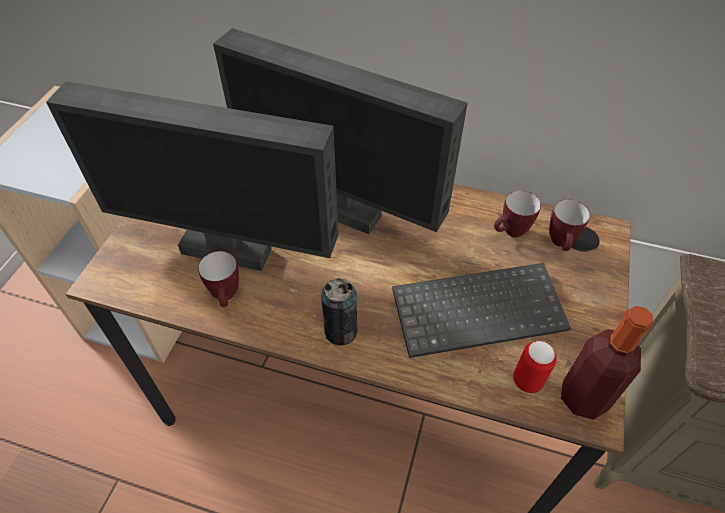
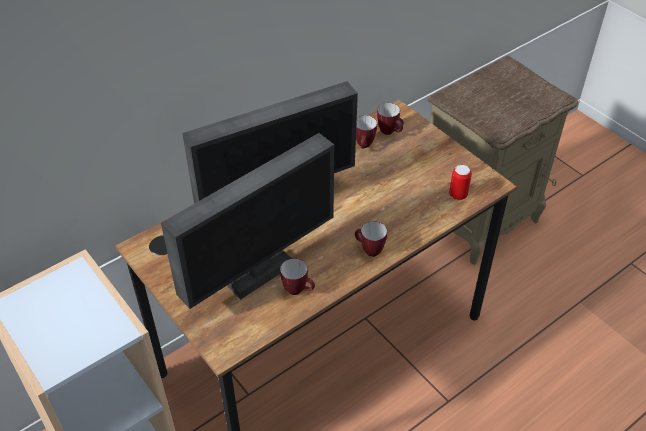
camera: 55 degrees left, 5 degrees down
can [321,278,358,346] -> mug [355,221,387,257]
keyboard [392,263,571,358] -> none
bottle [561,306,653,420] -> none

